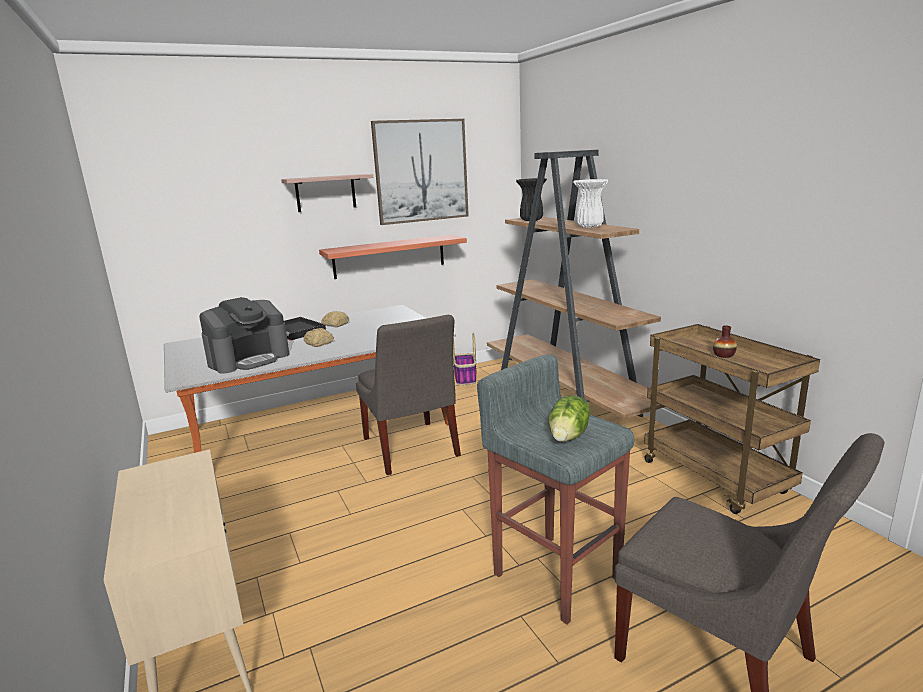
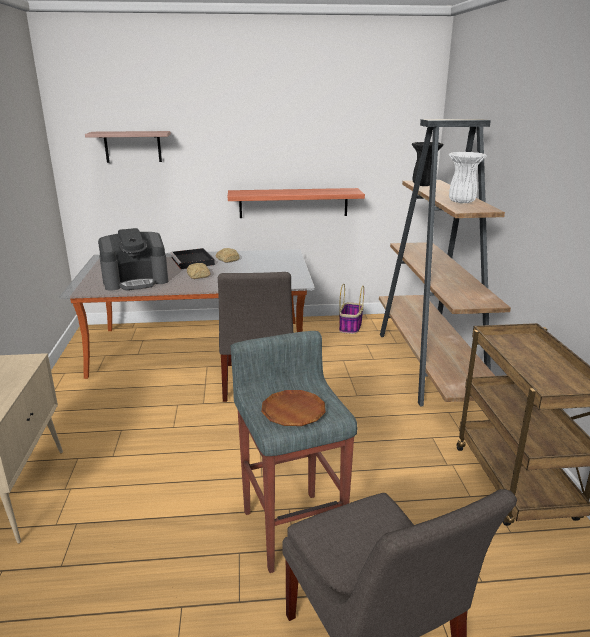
camera: 20 degrees right, 5 degrees up
shelf [281,174,373,212] -> shelf moved to [85,131,171,163]
picture [371,119,469,225] -> none
lettuce [549,395,590,442] -> brown plate [261,390,326,426]
vase [713,325,737,358] -> none

